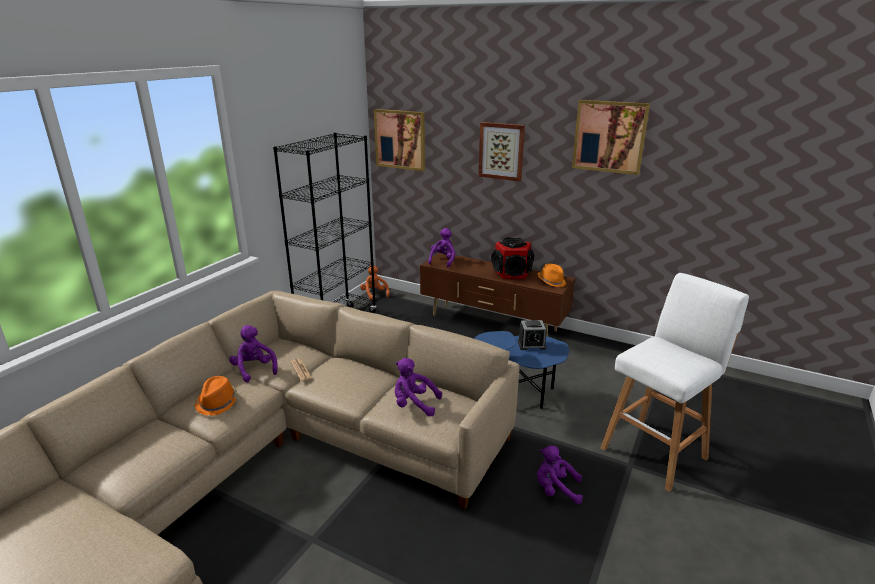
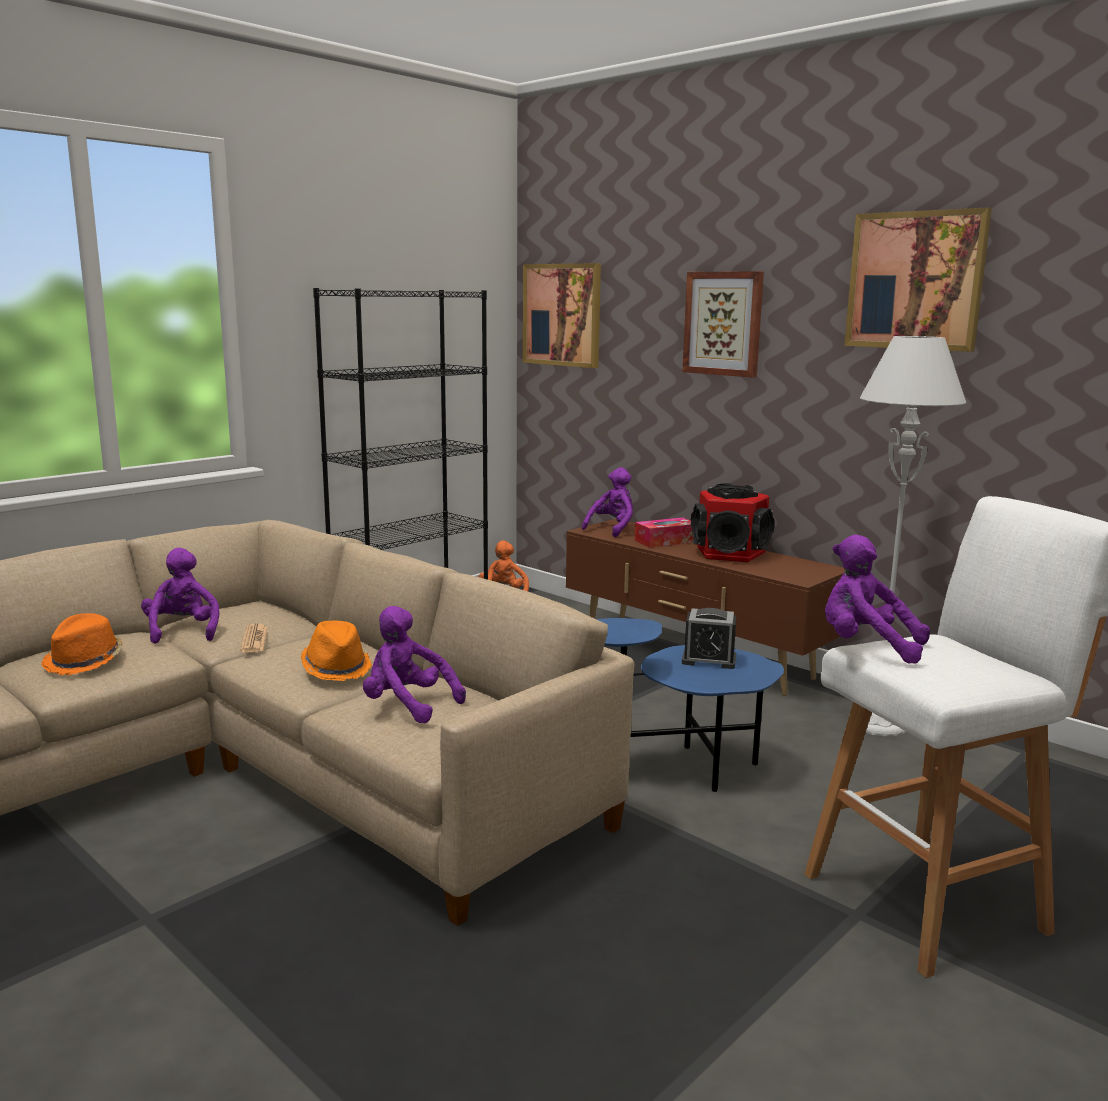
camera: 15 degrees right, 10 degrees down
purple plush toy [537,445,583,504] -> purple plush toy moved to [825,535,930,664]
orange hat [538,264,566,287] -> orange hat moved to [301,621,372,681]
none -> tissue box [635,518,693,548]
none -> grey floor lamp [860,336,966,736]

